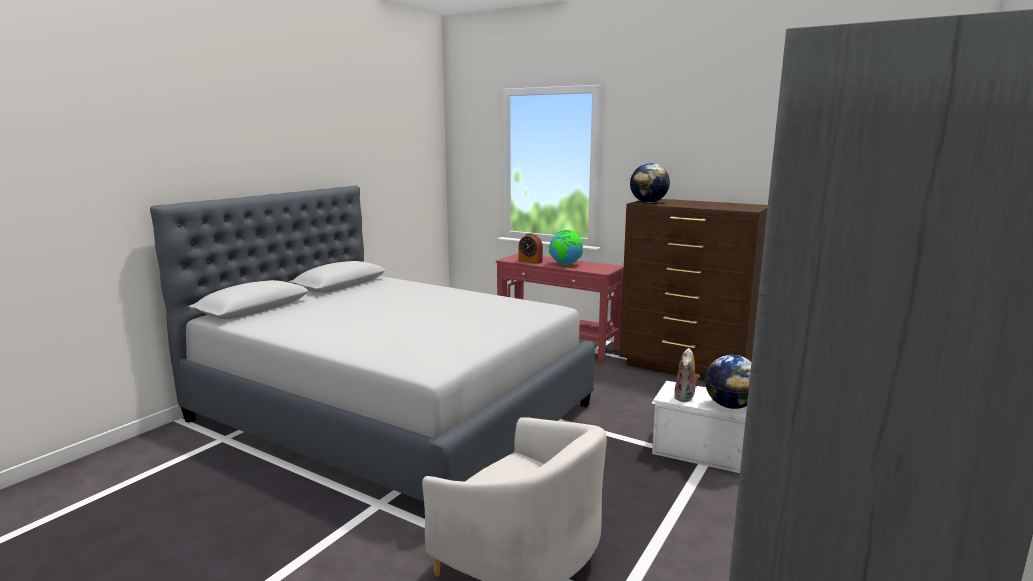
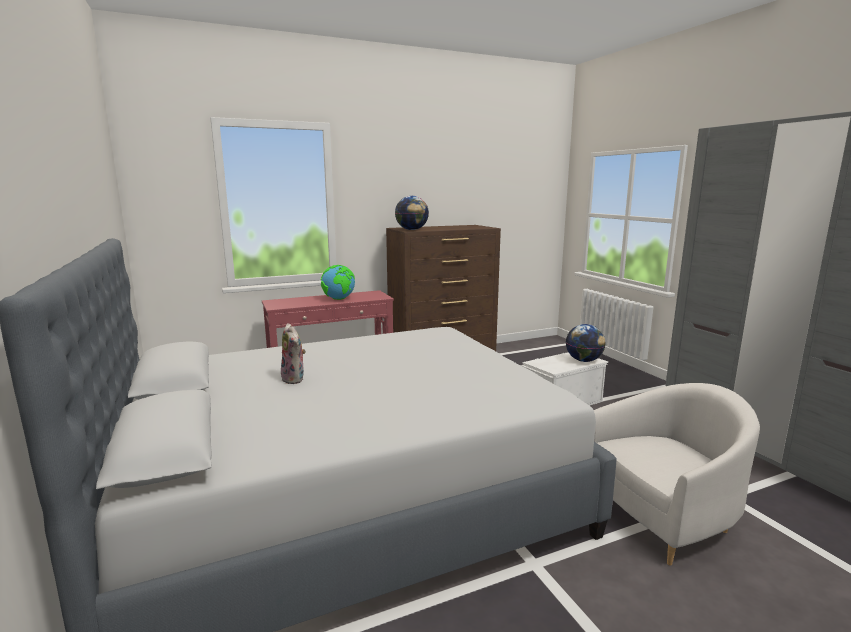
camera: 55 degrees left, 0 degrees up
alarm clock [519,233,543,264] -> none
plush toy [674,348,700,402] -> plush toy moved to [281,323,306,384]

